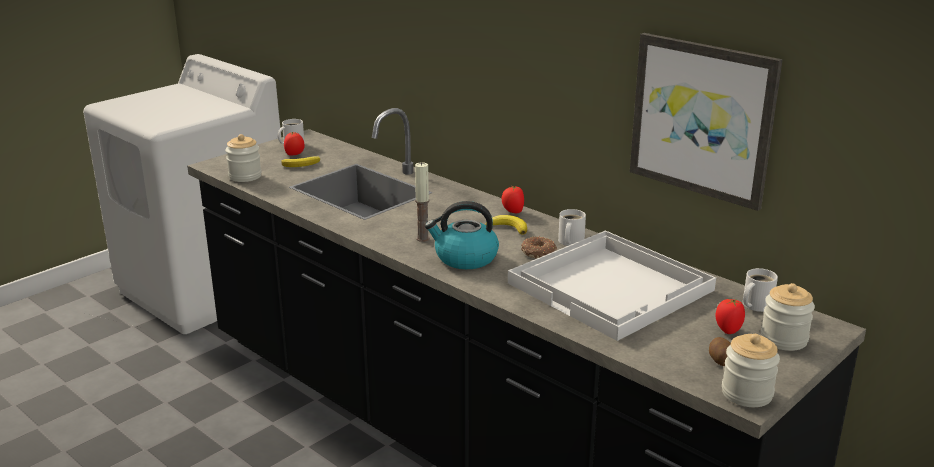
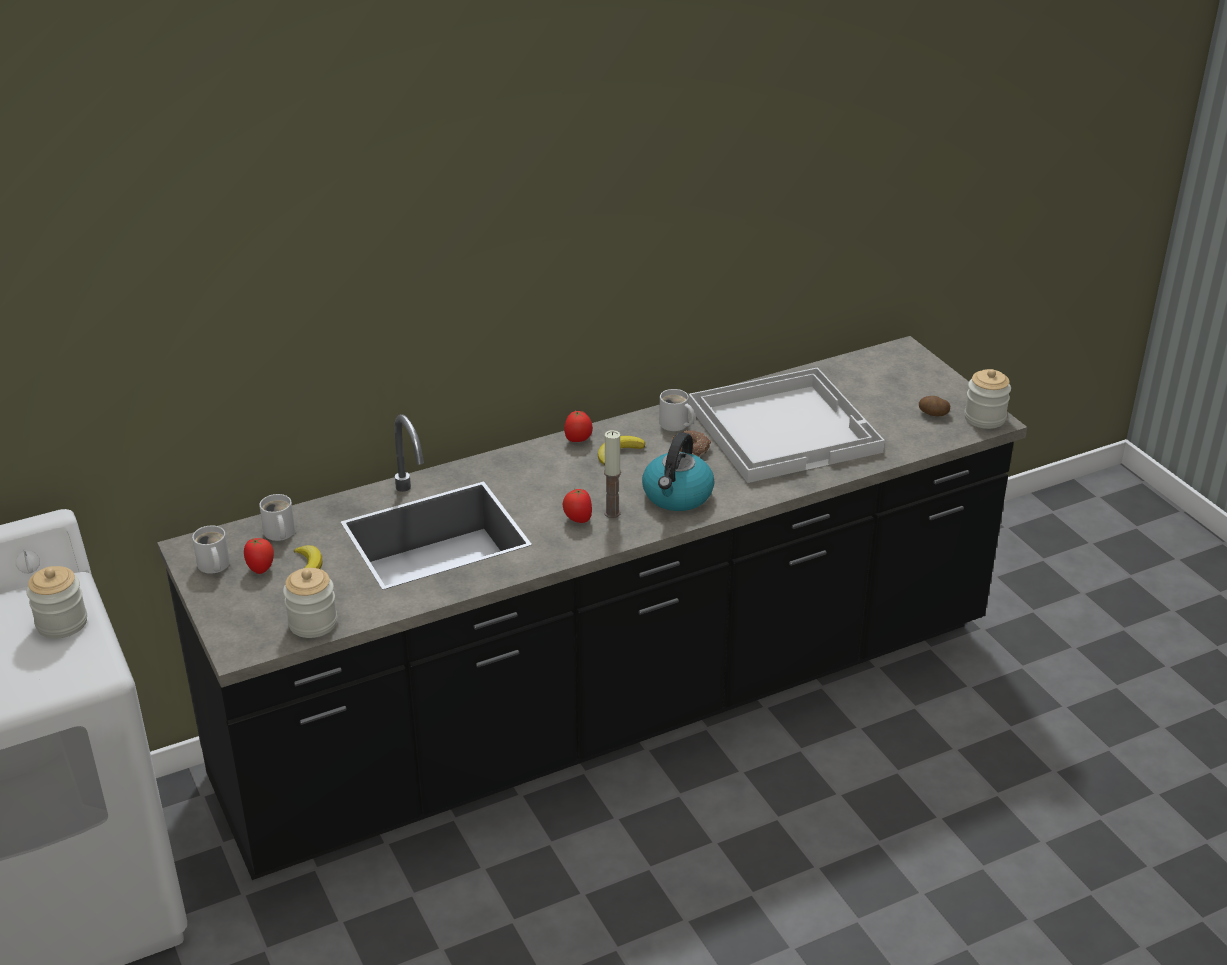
camera: 70 degrees left, 10 degrees up
picture [630,33,783,211] -> none
tomato [716,299,745,334] -> tomato moved to [563,489,592,523]
white mug [743,268,778,312] -> white mug moved to [259,494,295,541]
jar [761,283,815,351] -> jar moved to [27,566,87,639]

